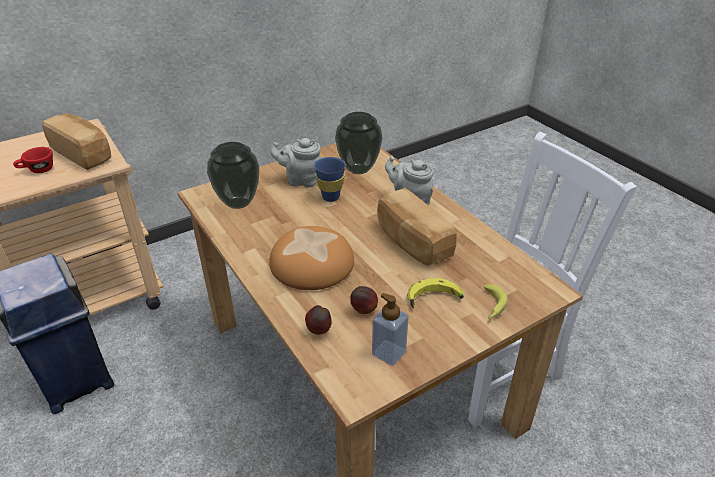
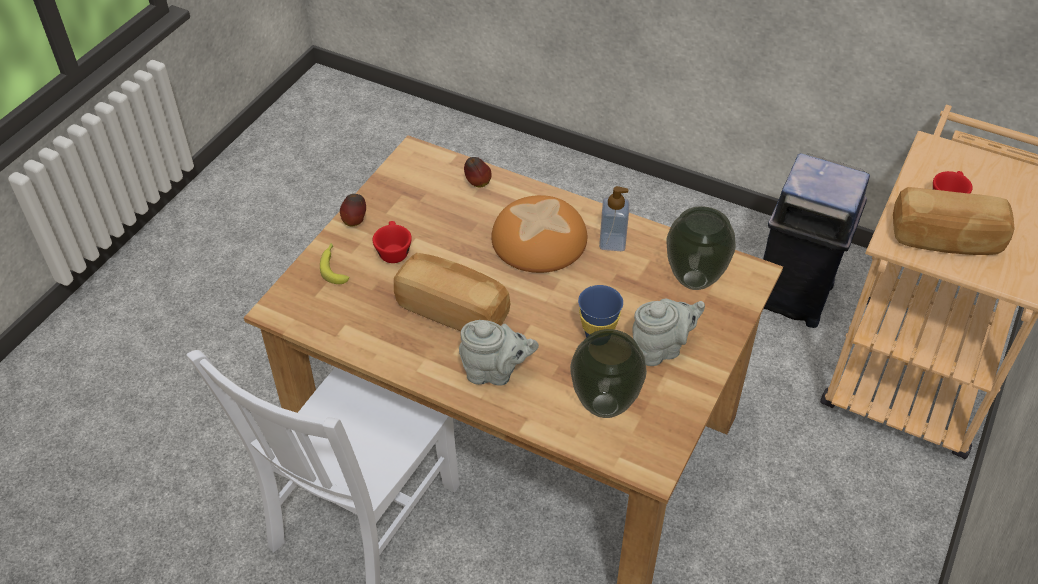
camera: 150 degrees right, 10 degrees up
apple [350,286,378,314] -> apple moved to [340,194,366,226]
soap dispenser [372,293,409,366] -> soap dispenser moved to [599,186,630,251]
banana [407,278,464,309] -> red cup [373,221,412,263]

